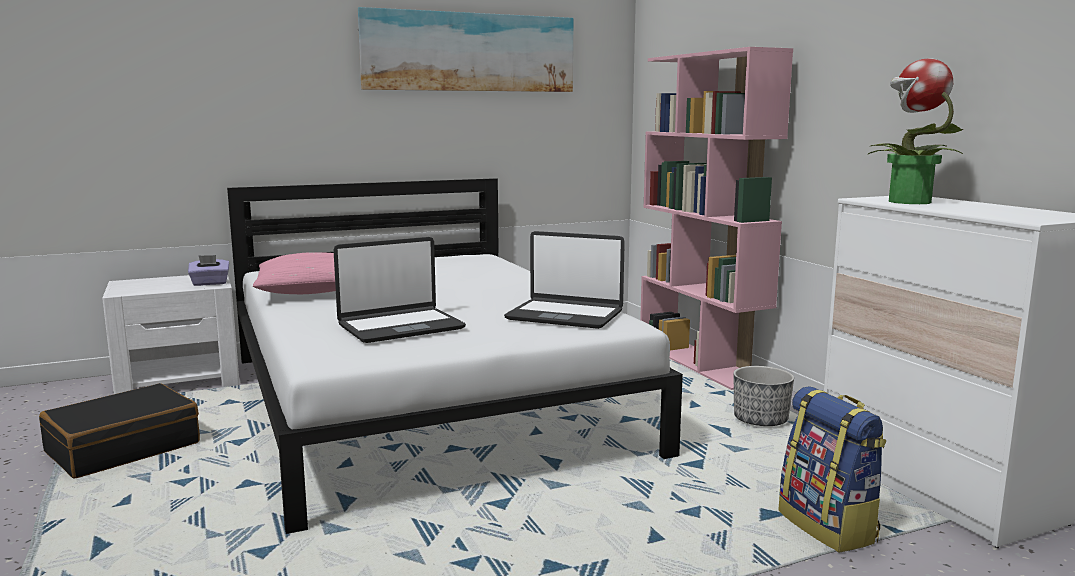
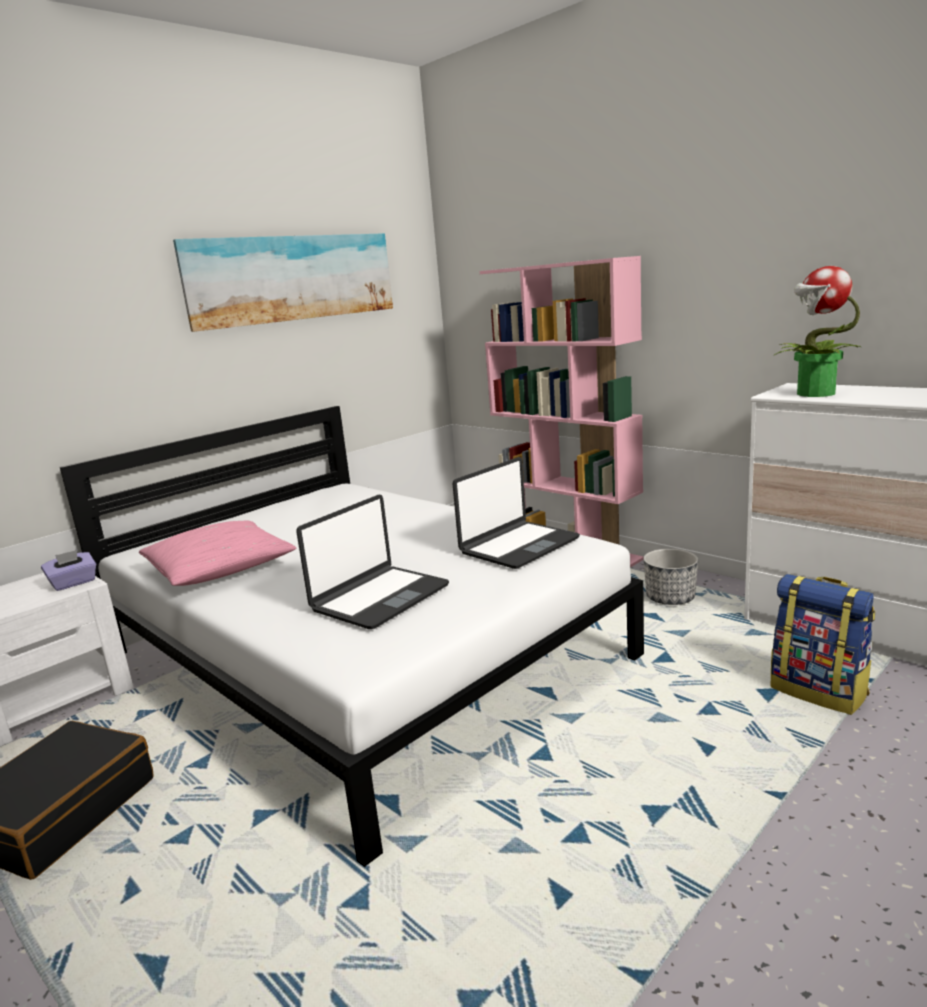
camera: 20 degrees left, 5 degrees up
laptop [504,231,625,329] -> laptop turned 45 degrees counterclockwise [453,457,580,569]

